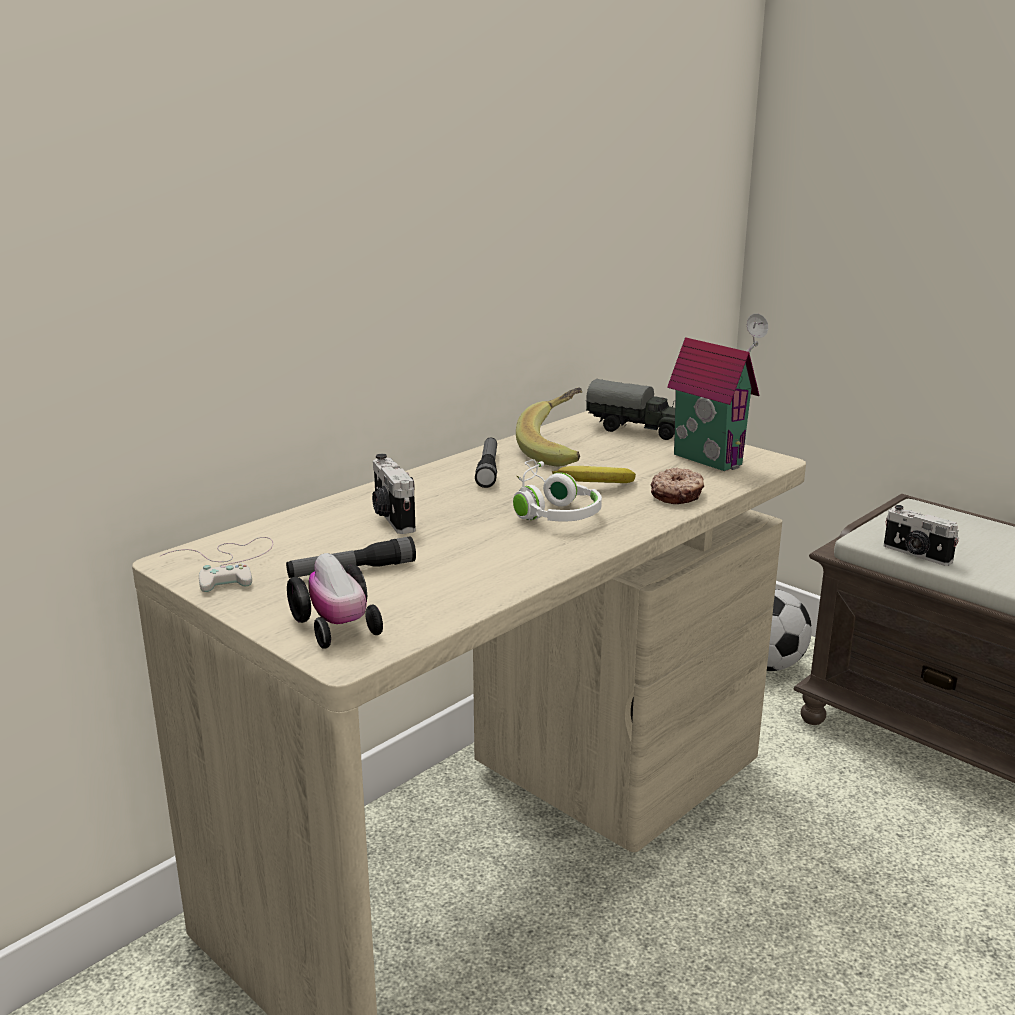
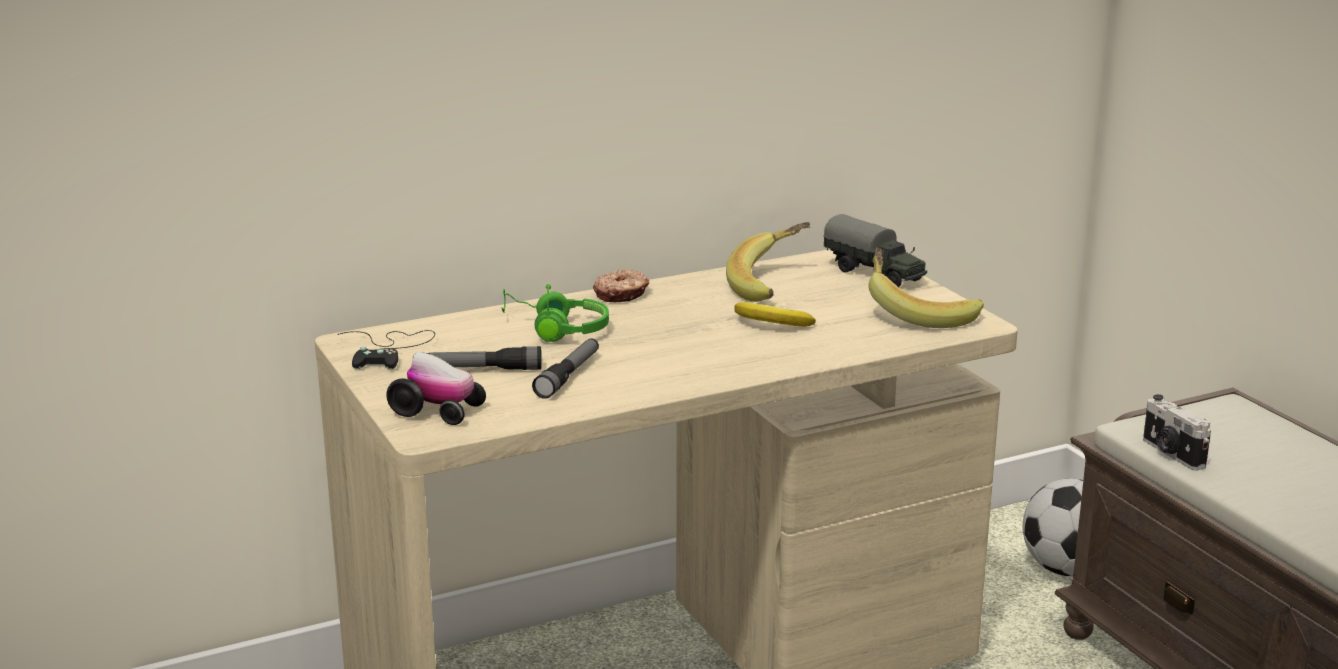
camera: 20 degrees right, 0 degrees up
white game controller [160,537,273,592] -> black game controller [337,330,435,369]
toy car [287,553,383,649] -> toy car turned 60 degrees counterclockwise [386,352,486,425]
camera [372,454,416,534] -> green headphones [502,284,609,342]
flashlight [475,437,497,488] -> flashlight moved to [532,338,599,399]
white headphones [513,459,602,522] -> none
donut [651,468,704,504] -> donut moved to [593,270,649,303]
toy house [667,313,768,471] -> banana [869,247,984,328]

